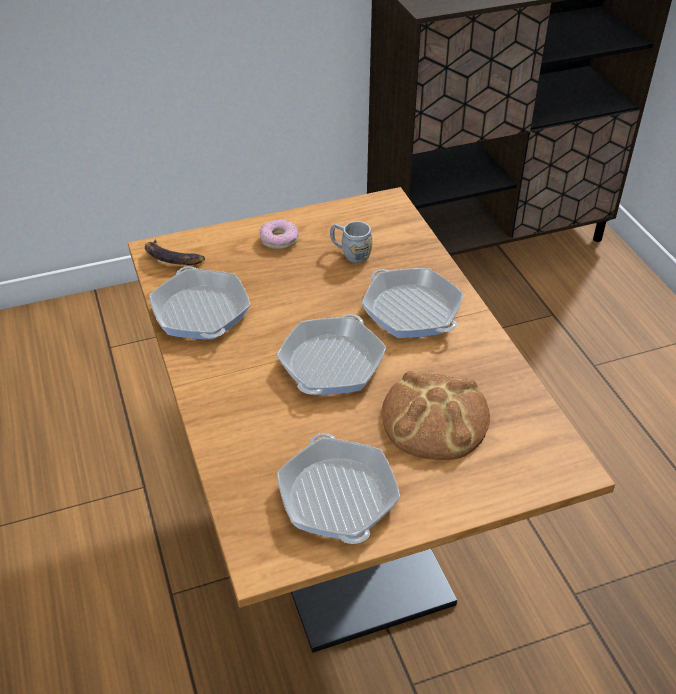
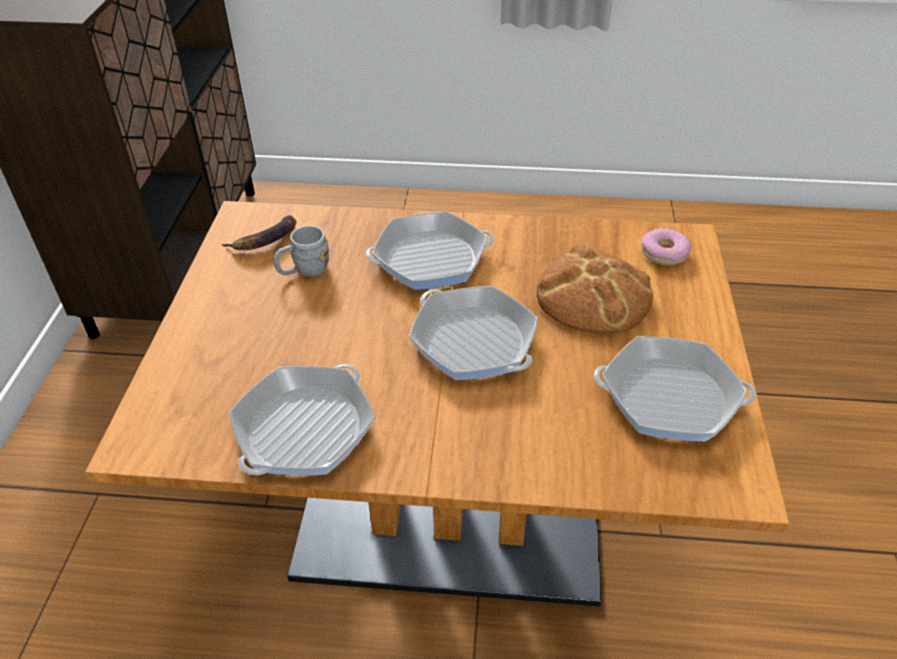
camera: 65 degrees left, 0 degrees up
banana [145,239,205,265] -> banana moved to [222,215,296,250]
frying pan [149,266,250,340] -> frying pan turned 60 degrees counterclockwise [229,364,375,476]
donut [259,219,299,250] -> donut moved to [641,228,691,266]

